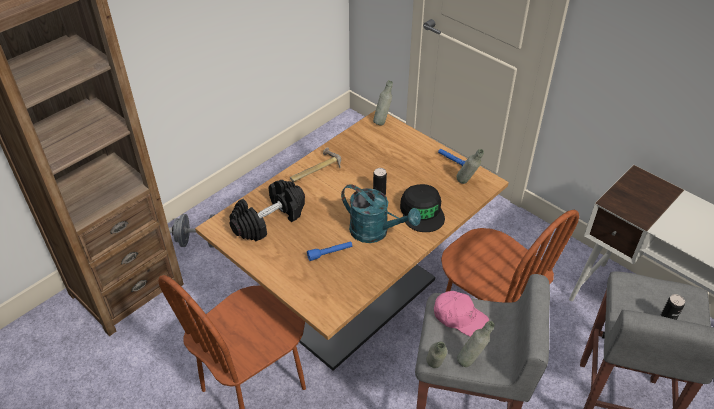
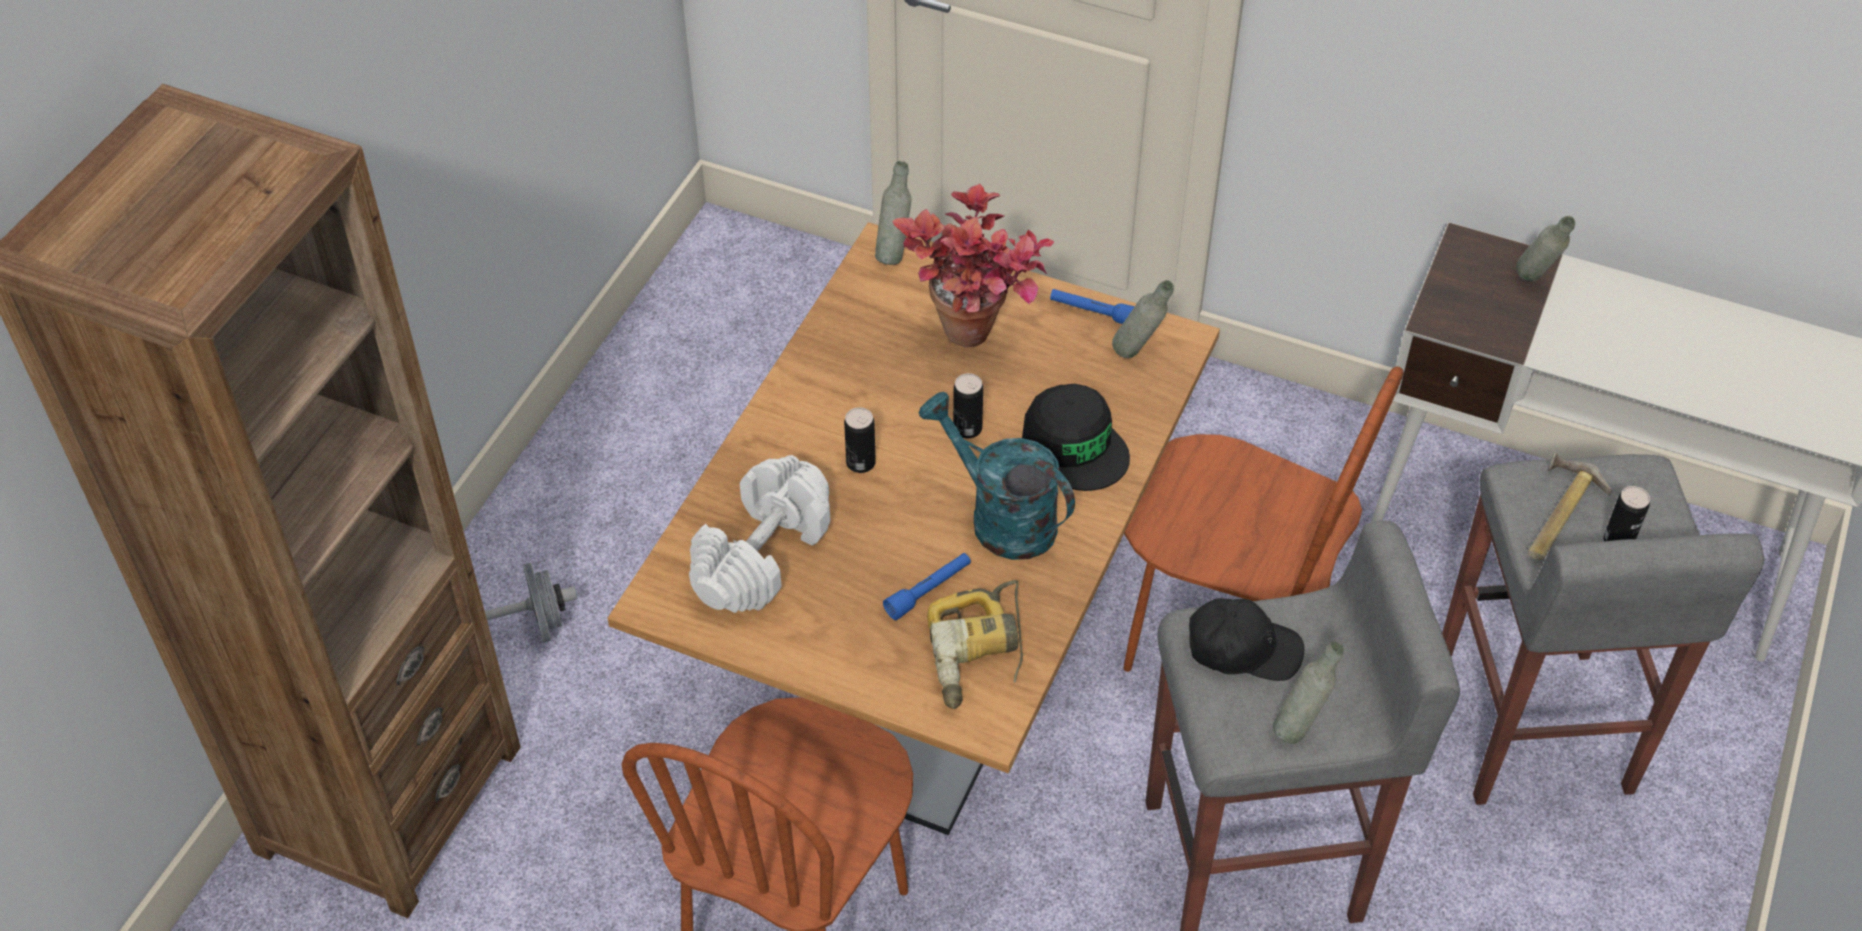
camera: 20 degrees left, 5 degrees up
black dumbbell [230,180,305,242] -> white dumbbell [689,455,830,613]
hammer [290,147,341,182] -> hammer moved to [1528,451,1613,560]
turquoise watering can [341,184,421,243] -> turquoise watering can turned 150 degrees counterclockwise [919,392,1075,560]
grey bottle [426,342,447,368] -> grey bottle moved to [1516,216,1575,281]
pink cap [434,291,489,337] -> black cap [1189,598,1304,681]
none -> can [844,407,876,473]
none -> potted plant [892,184,1054,348]
none -> power drill [927,580,1023,709]

